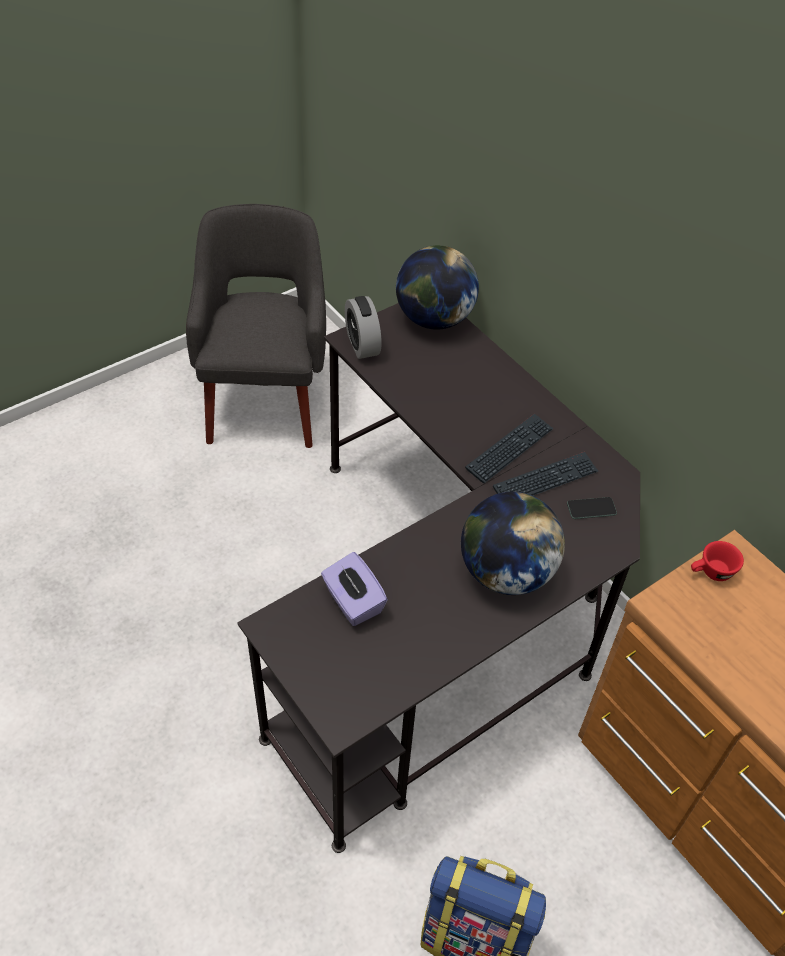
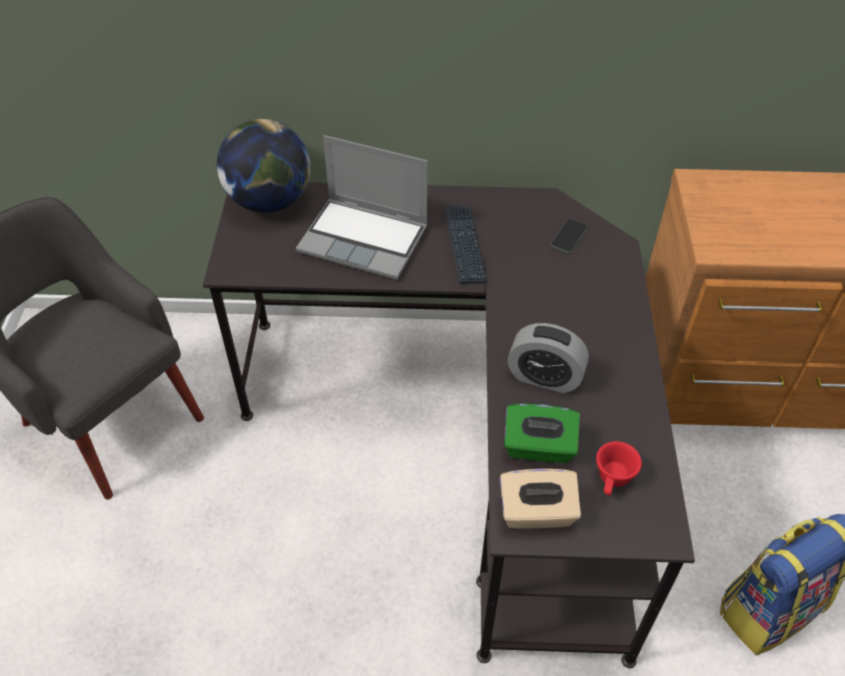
camera: 50 degrees left, 0 degrees up
purple tissue box [321,552,388,626] -> green tissue box [504,404,580,463]
alarm clock [345,296,382,359] -> alarm clock moved to [508,323,589,393]
globe [461,492,565,595] -> none
keyboard [493,452,598,496] -> none
red cup [691,541,744,581] -> red cup moved to [596,441,642,496]
none -> laptop [296,135,427,280]
none -> beige tissue box [500,469,581,529]

